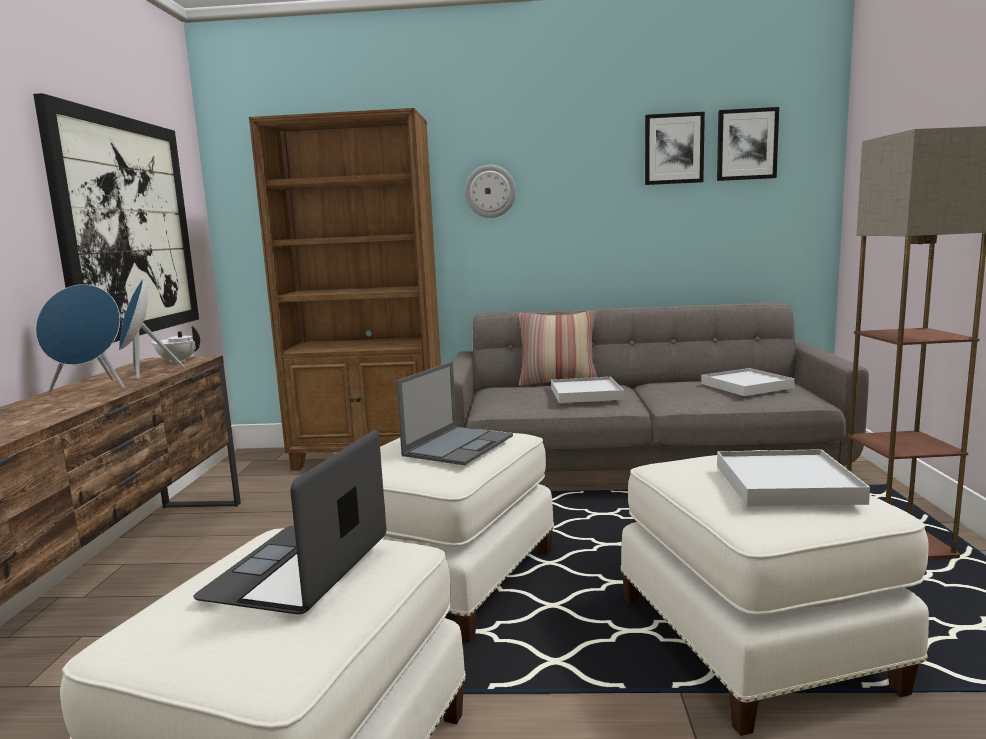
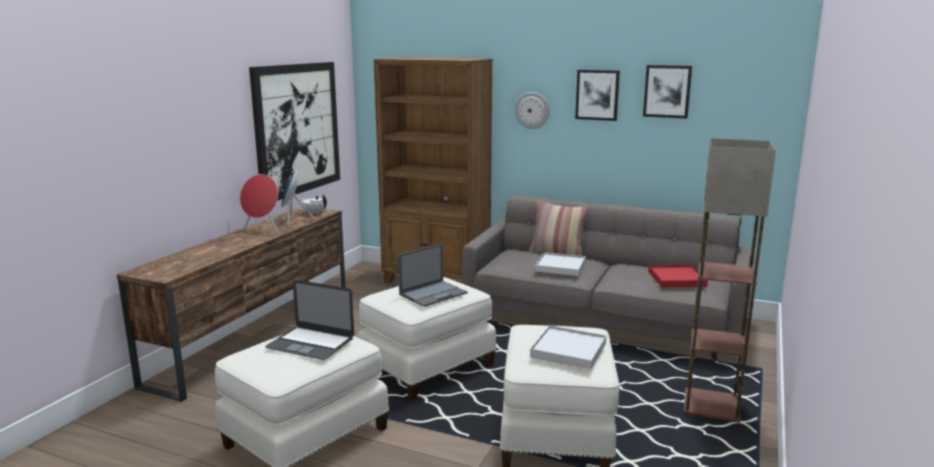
camera: 20 degrees right, 5 degrees up
blue speaker [36,284,125,392] -> red speaker [240,174,278,233]
laptop [193,430,386,614] -> laptop turned 105 degrees counterclockwise [265,280,354,360]
white tray [701,368,795,396] -> red tray [648,265,708,287]
picture [717,107,779,181] -> picture moved to [575,70,620,121]

